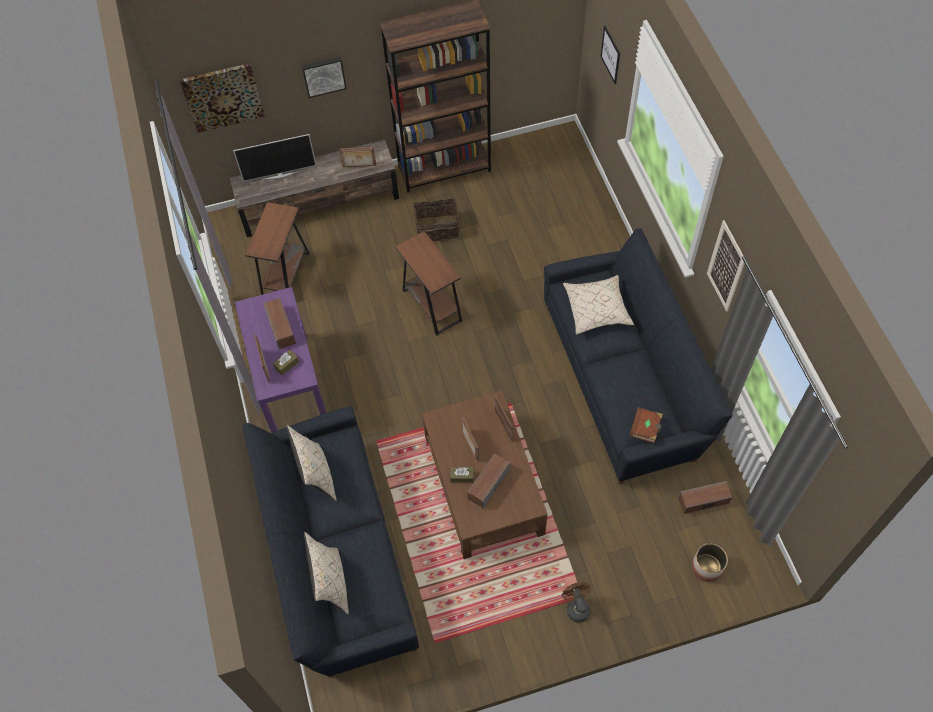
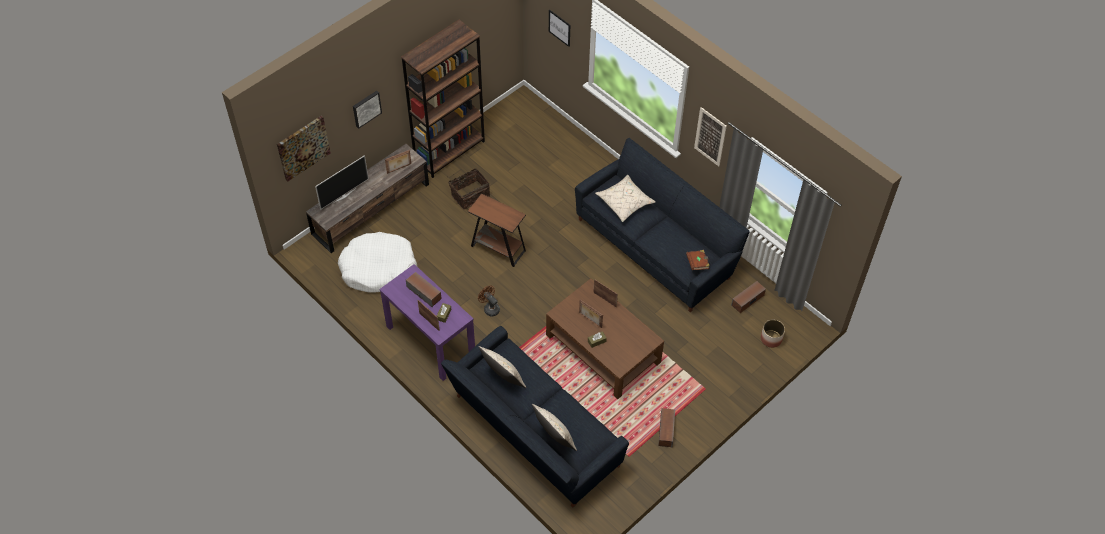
camera: 30 degrees left, 5 degrees down
brown side table [245,202,309,295] -> white dog bed [338,232,418,293]
speaker [467,453,510,508] -> speaker moved to [658,408,675,448]
brown fan [562,582,591,622] -> brown fan moved to [478,285,500,317]

